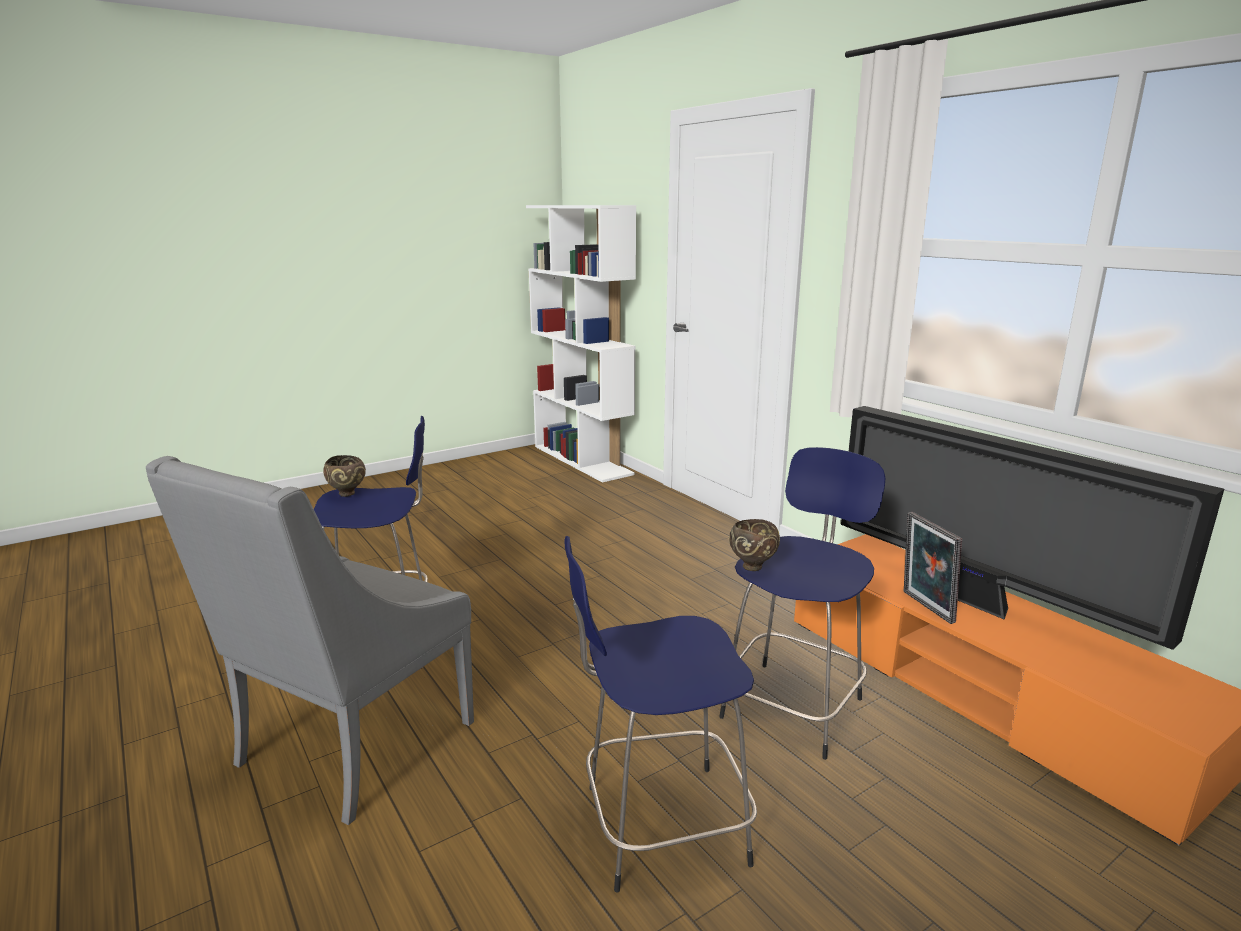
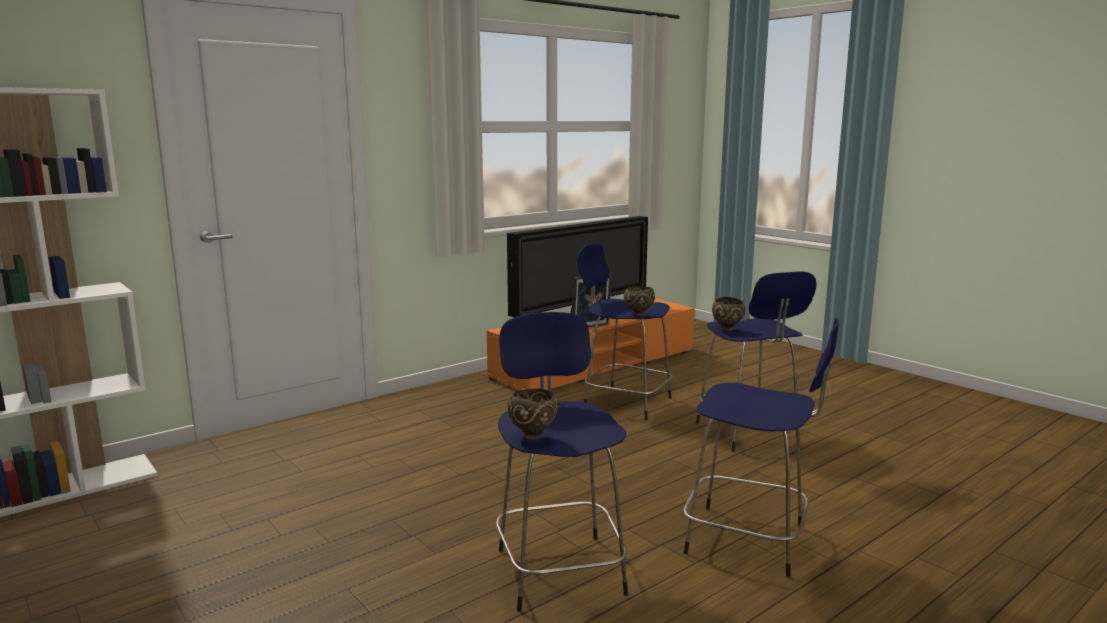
camera: 95 degrees left, 5 degrees down
grey armchair [146,456,474,825] -> blue stool [683,318,839,577]
none -> brown bowl [712,297,746,331]

